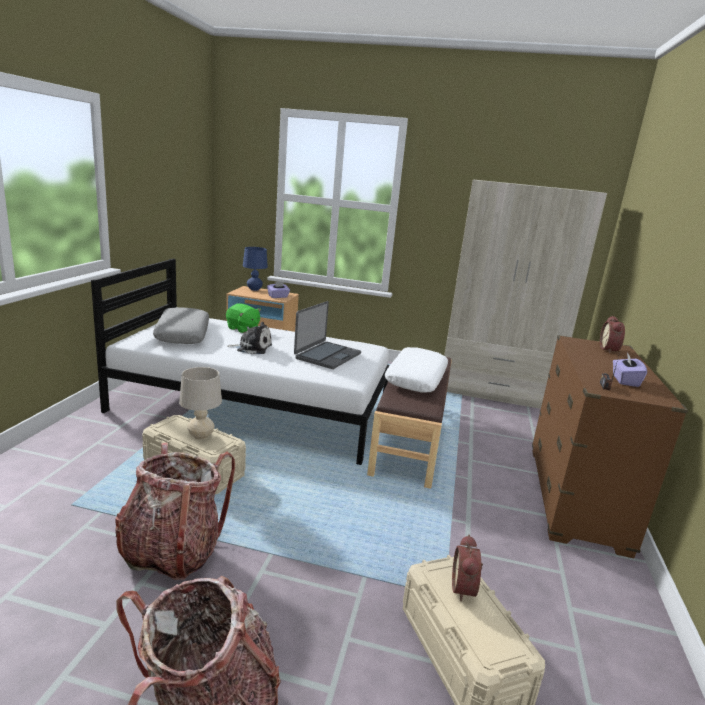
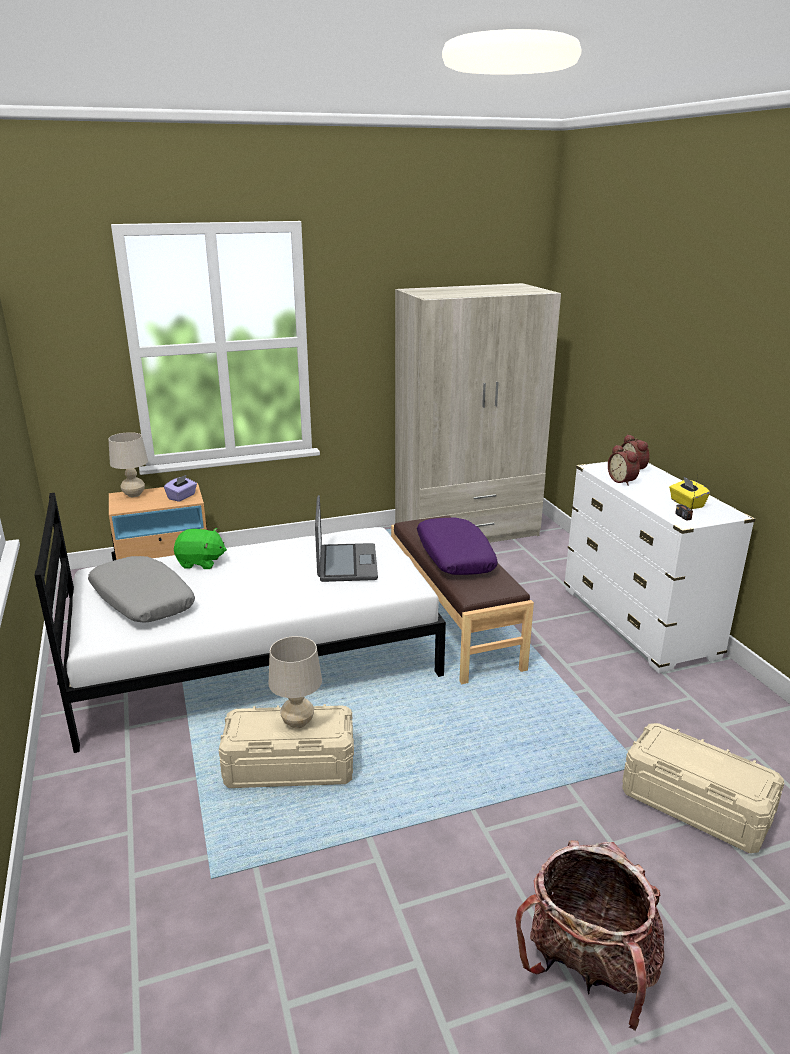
camera: 30 degrees left, 5 degrees up
backpack [115,443,235,580] -> none
plush toy [227,322,272,354] -> none
blue table lamp [243,247,268,291] -> beige table lamp [108,432,148,497]
white pillow [385,347,448,393] -> purple pillow [417,518,498,575]
alarm clock [452,535,483,601] -> alarm clock moved to [608,445,640,485]
brown dresser [532,335,688,558] -> white dresser [564,462,756,673]
purple tissue box [613,353,647,387] -> yellow tissue box [669,476,710,509]

